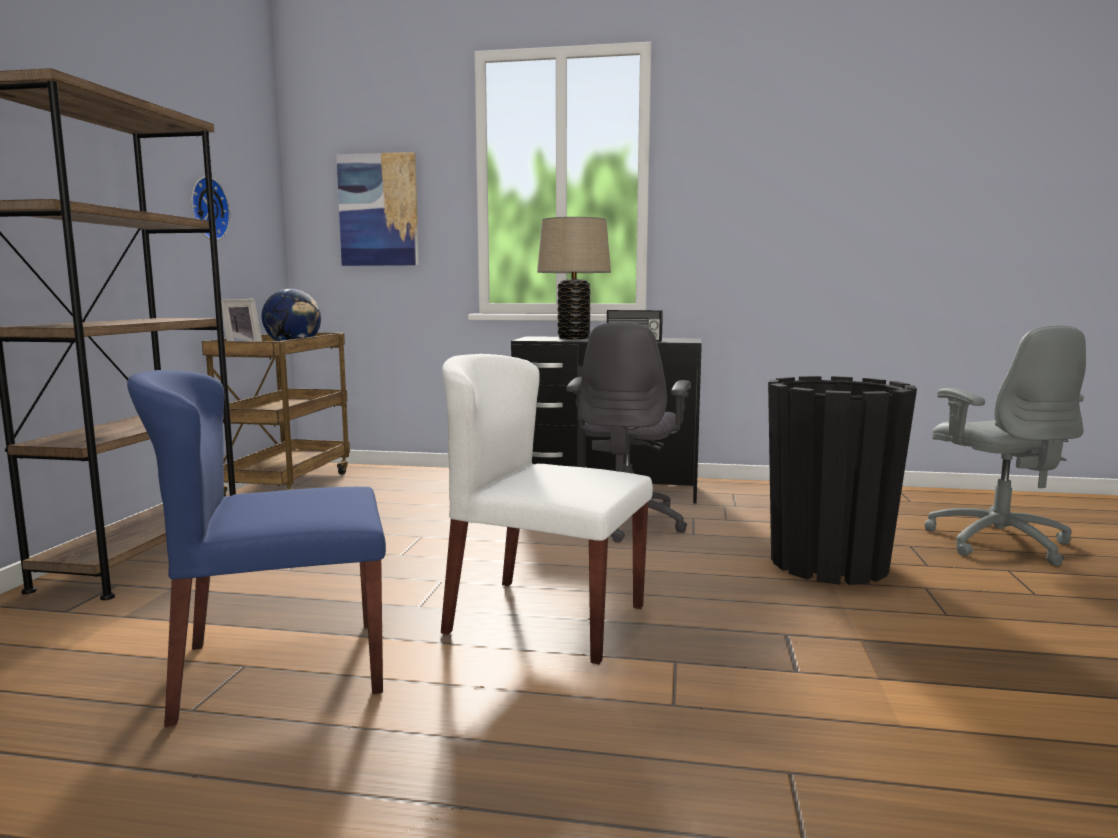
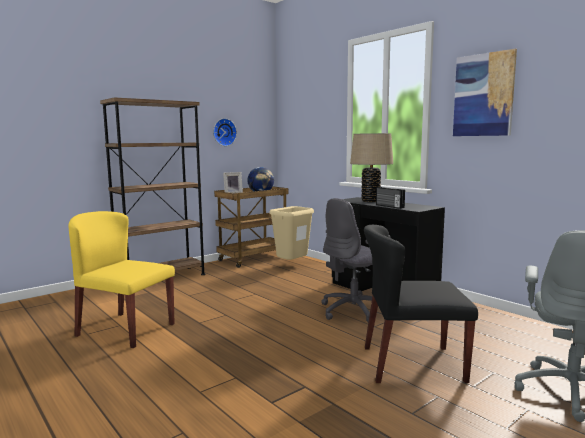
camera: 40 degrees right, 0 degrees up
blue chair [127,370,386,727] -> yellow chair [68,211,175,348]
picture [336,152,419,266] -> picture moved to [453,49,517,136]
white chair [441,354,653,664] -> none
black planter [768,376,917,585] -> black chair [364,225,478,383]
none -> beige trash can [269,206,314,260]

